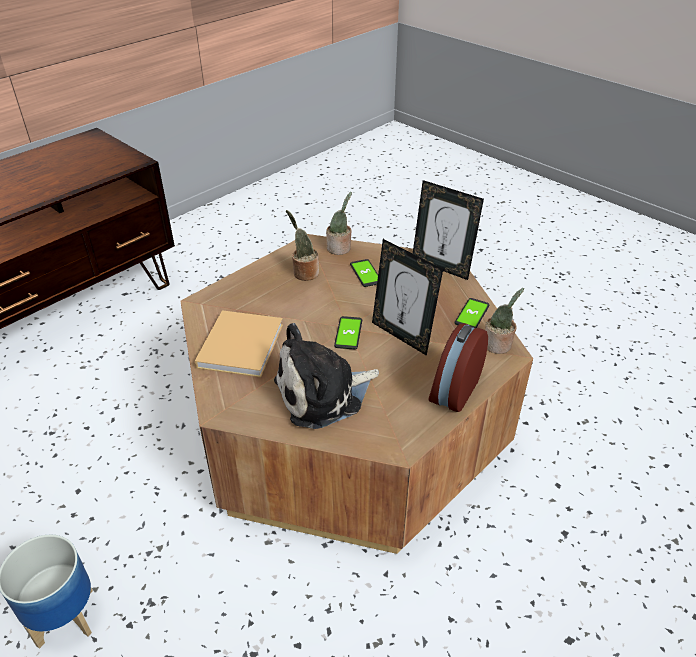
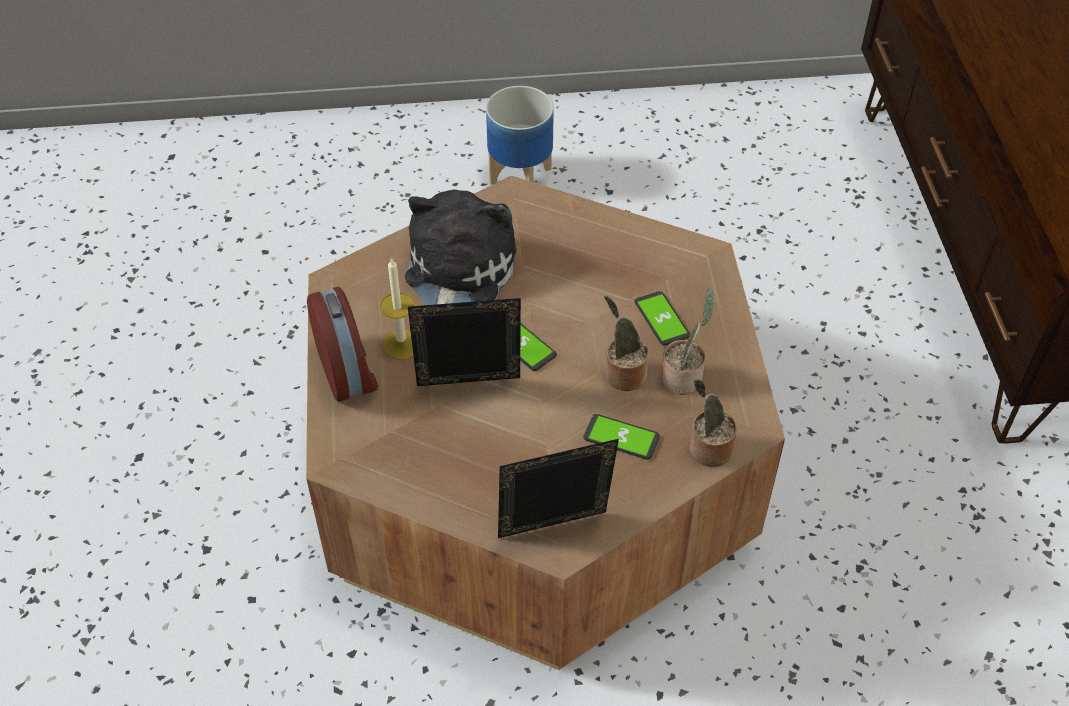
camera: 130 degrees right, 10 degrees up
beige book [195,310,283,378] -> none
phone [455,298,489,328] -> phone moved to [635,291,690,346]
potted plant [485,288,524,354] -> potted plant moved to [604,296,649,391]
none -> candle [380,257,414,360]

